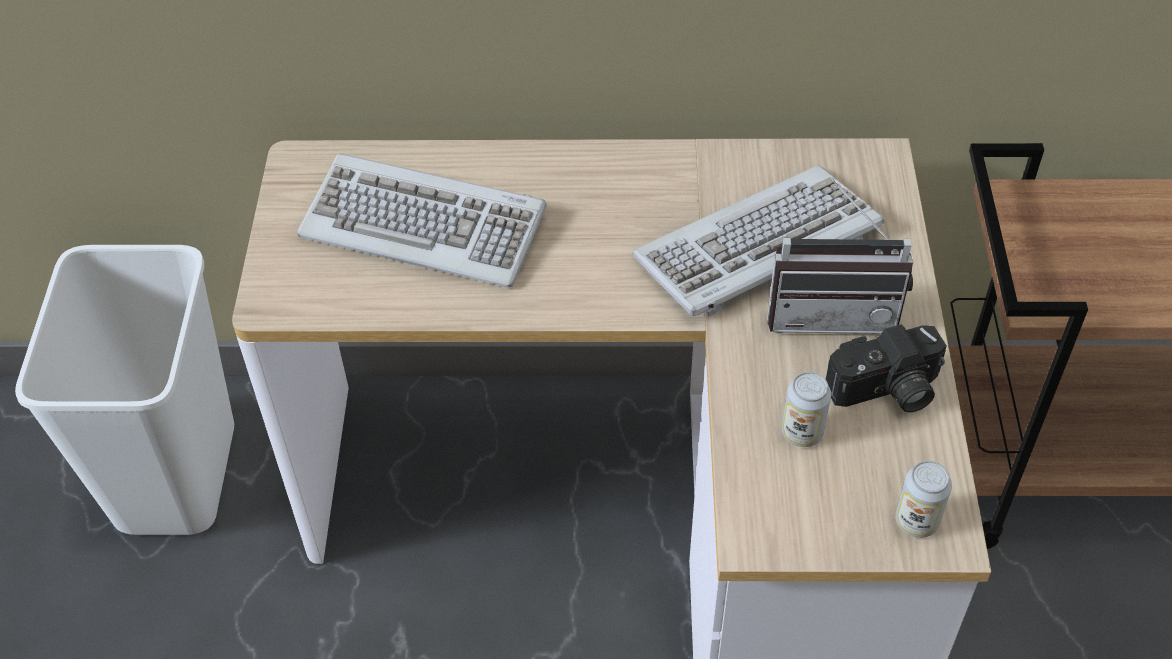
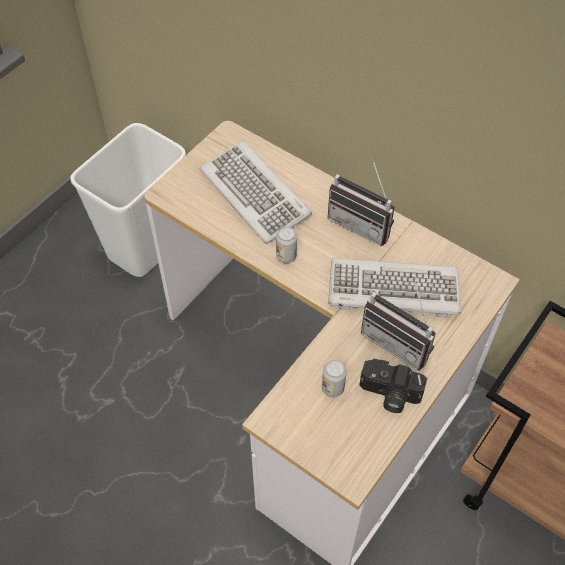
camera: 35 degrees right, 5 degrees up
can [895,461,952,538] -> can moved to [276,227,297,263]
none -> radio [328,157,395,246]

